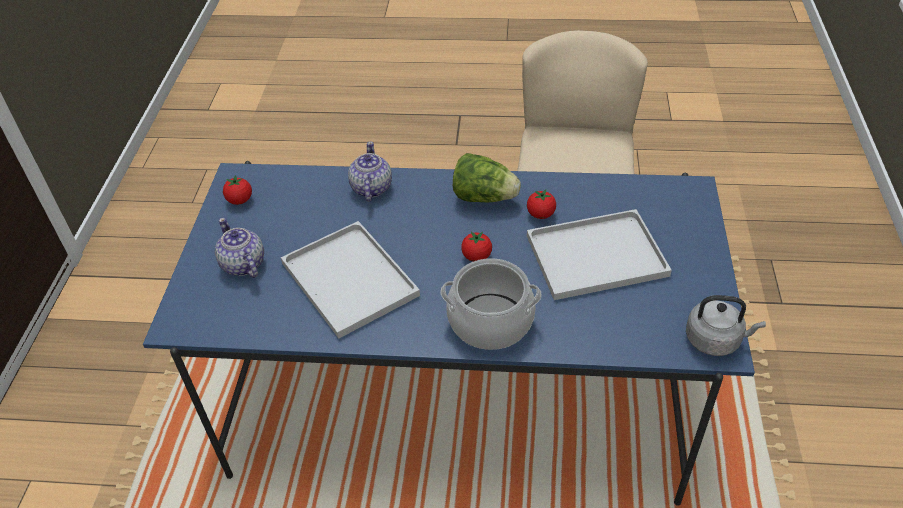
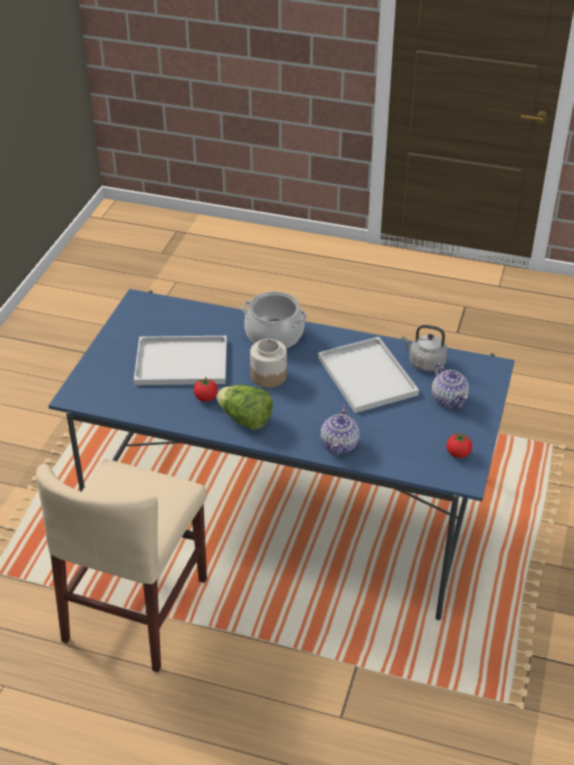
camera: 170 degrees left, 5 degrees down
tomato [461,232,492,262] -> jar [250,339,287,388]
grey kettle [686,295,766,356] -> grey kettle moved to [401,325,448,371]

